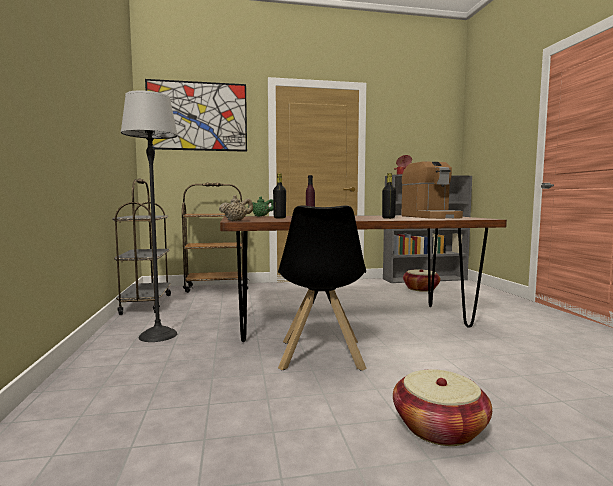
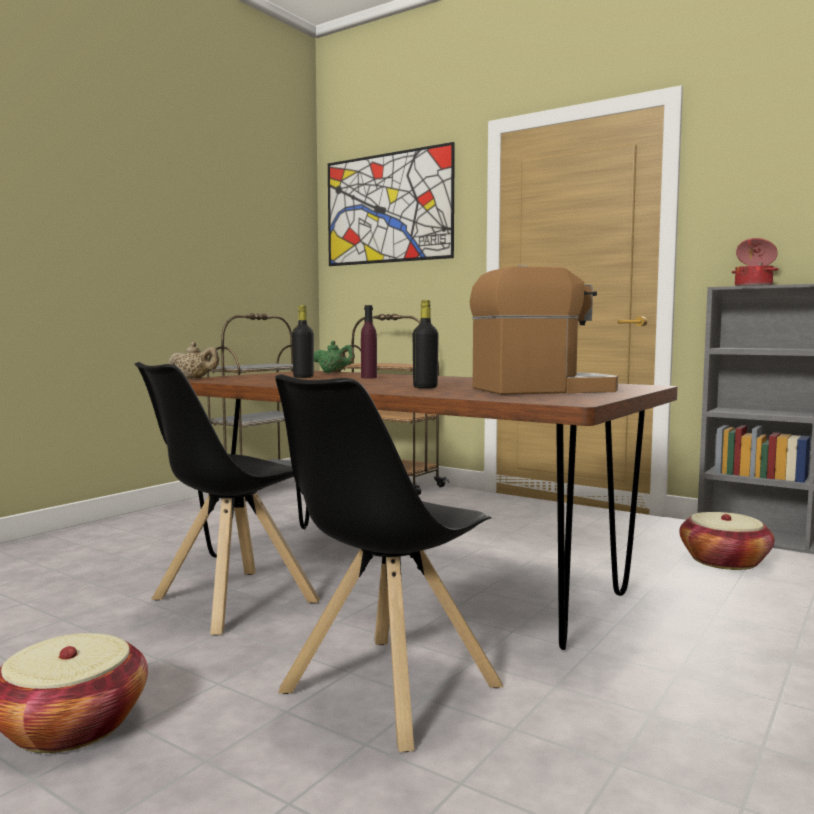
camera: 45 degrees right, 0 degrees up
floor lamp [121,90,178,342] -> none
coffee machine [401,161,463,219] -> coffee machine turned 135 degrees counterclockwise [470,265,618,395]
none -> black chair [275,374,503,752]

